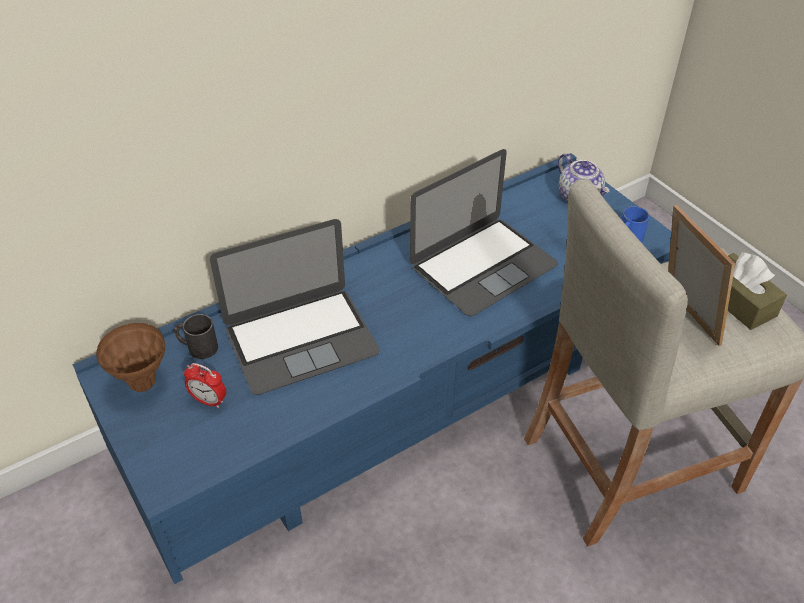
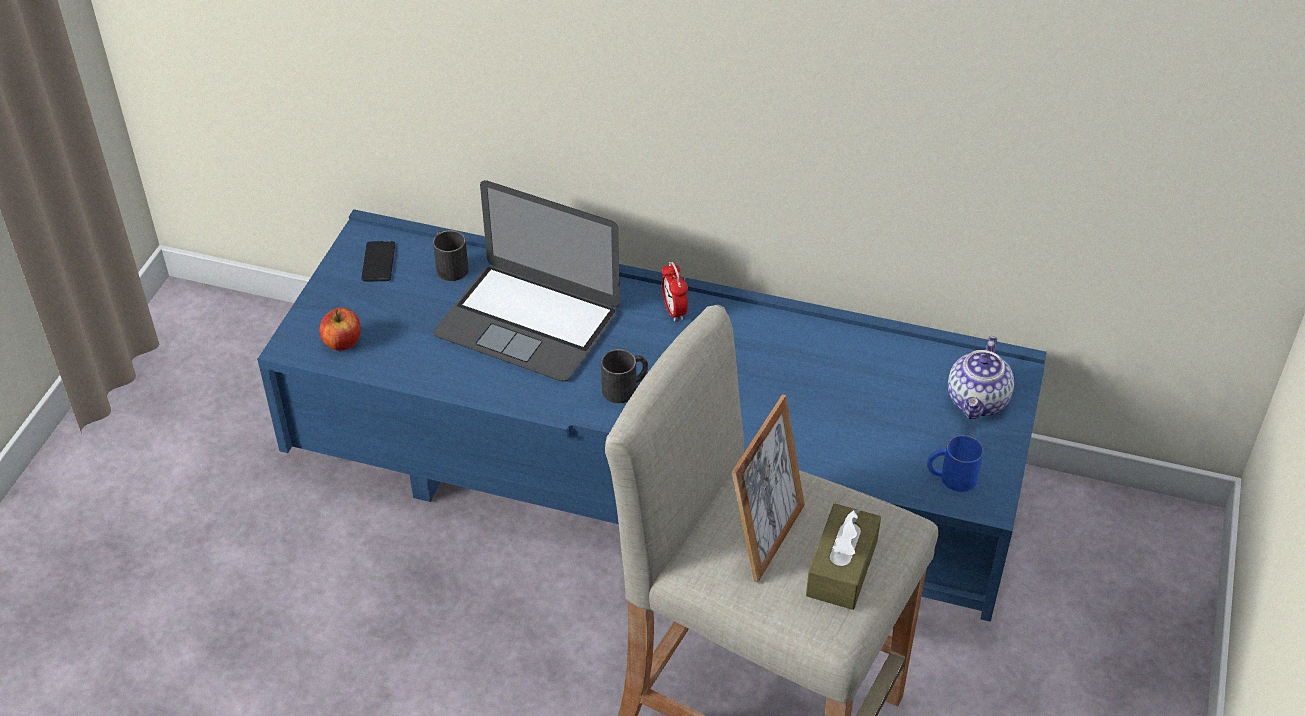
camera: 50 degrees right, 0 degrees up
brown vase [96,323,165,392] -> phone [361,241,395,281]
alarm clock [184,363,226,408] -> alarm clock moved to [662,262,688,322]
laptop [410,149,558,316] -> none
none -> apple [319,308,360,351]
none -> black mug [601,349,648,403]

